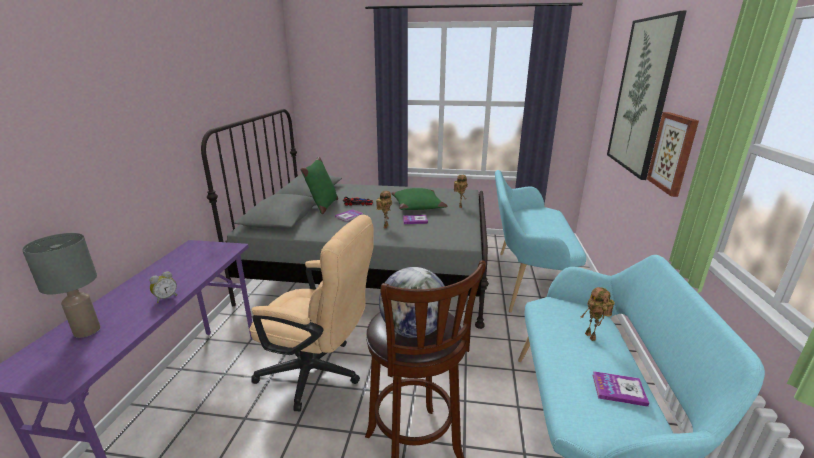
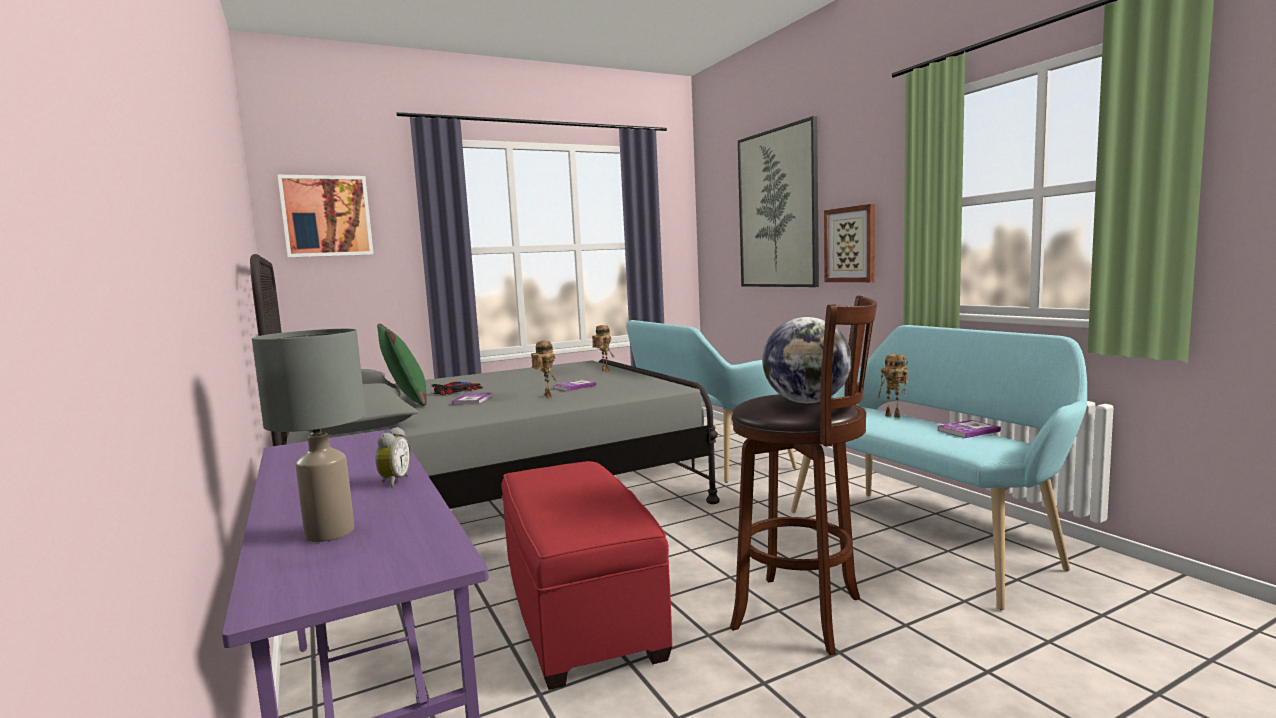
camera: 35 degrees left, 15 degrees down
beige office chair [249,215,374,411] -> red ottoman [502,461,672,690]
green pillow [391,188,448,210] -> none
none -> picture [278,175,374,258]

